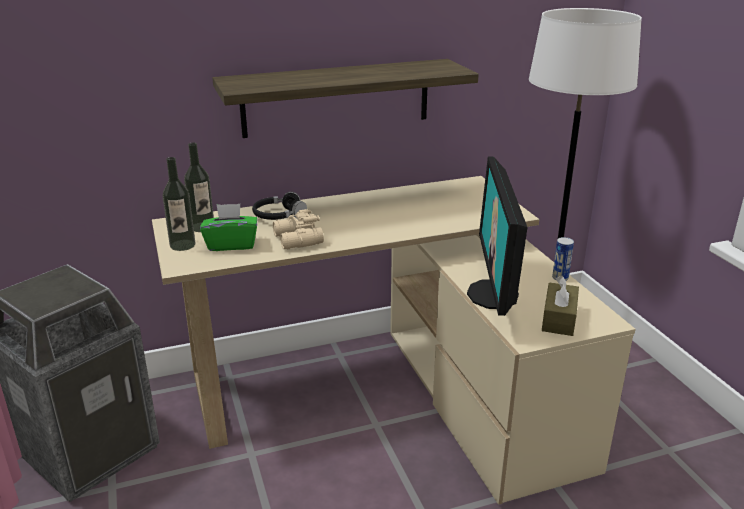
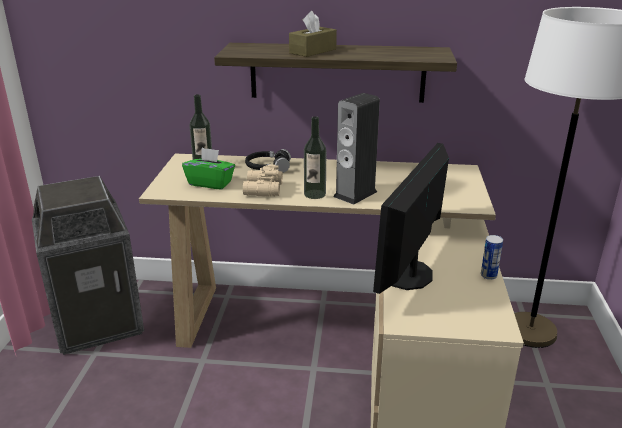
camera: 25 degrees right, 0 degrees up
bottle [163,157,195,251] -> bottle moved to [304,116,327,199]
brown tissue box [542,276,579,336] -> brown tissue box moved to [289,11,337,57]
none -> speaker [333,93,380,205]

